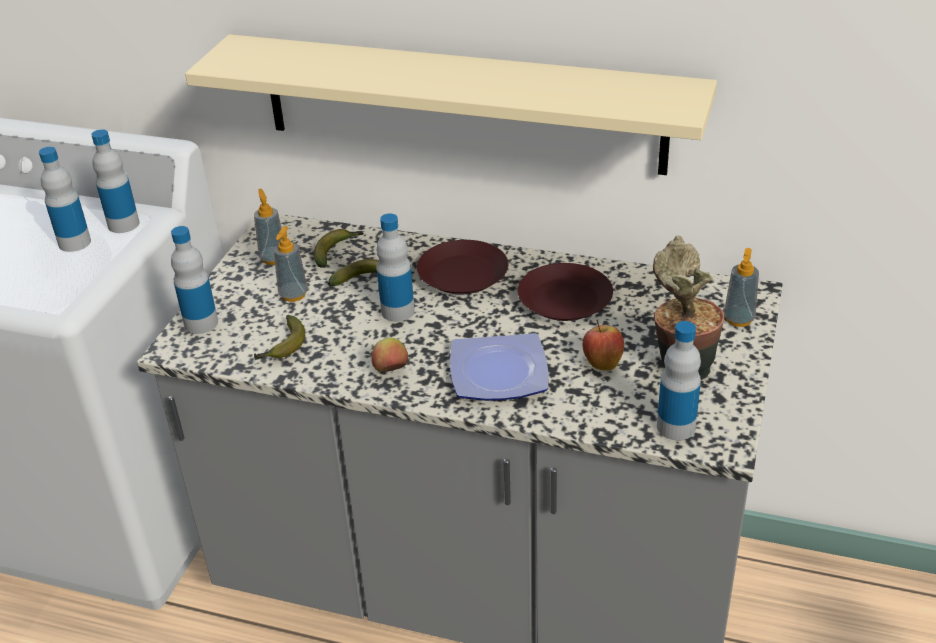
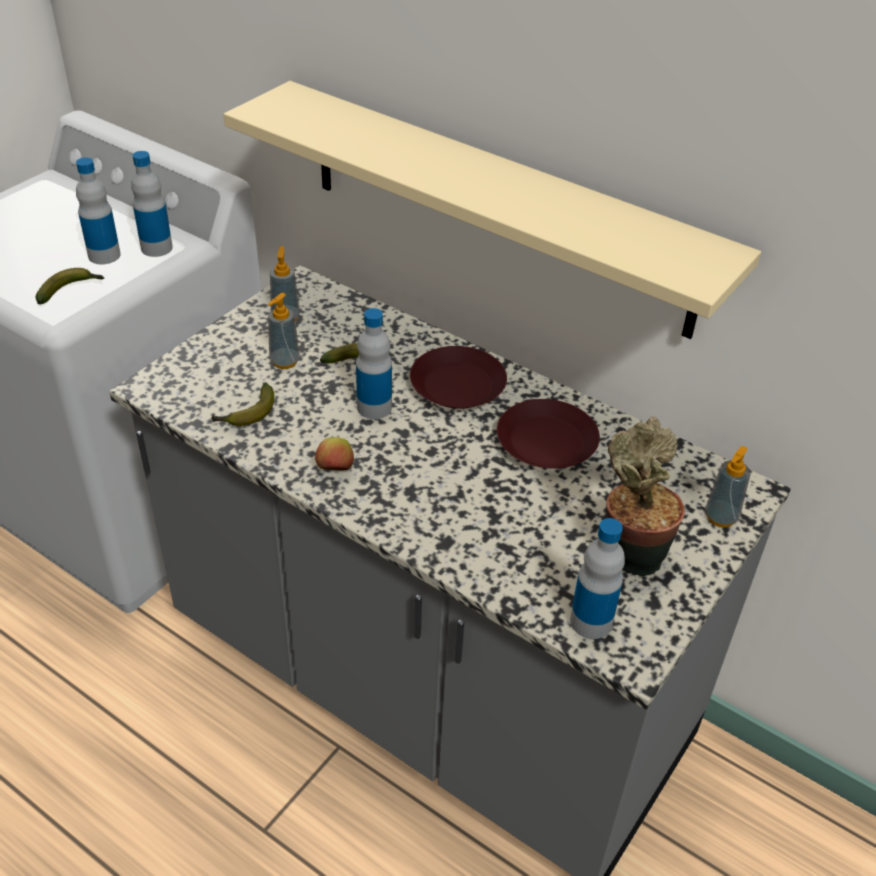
camera: 15 degrees right, 5 degrees up
bottle [171,226,218,334] -> none
banana [314,229,364,268] -> banana moved to [35,268,104,304]
plate [450,333,549,401] -> none
apple [582,320,624,371] -> none

